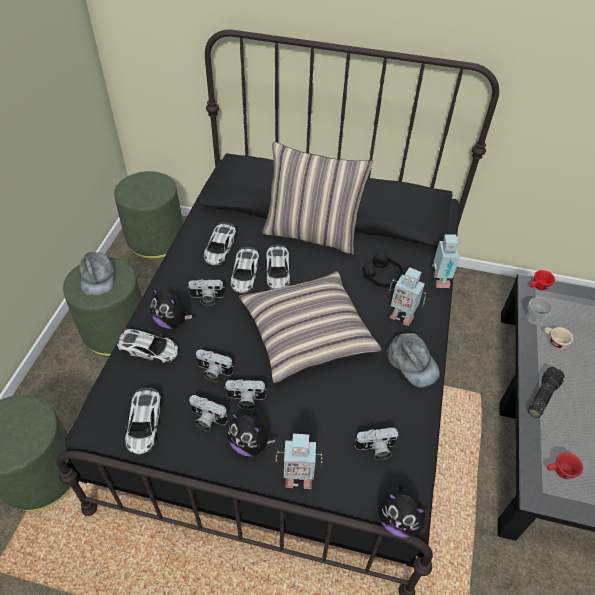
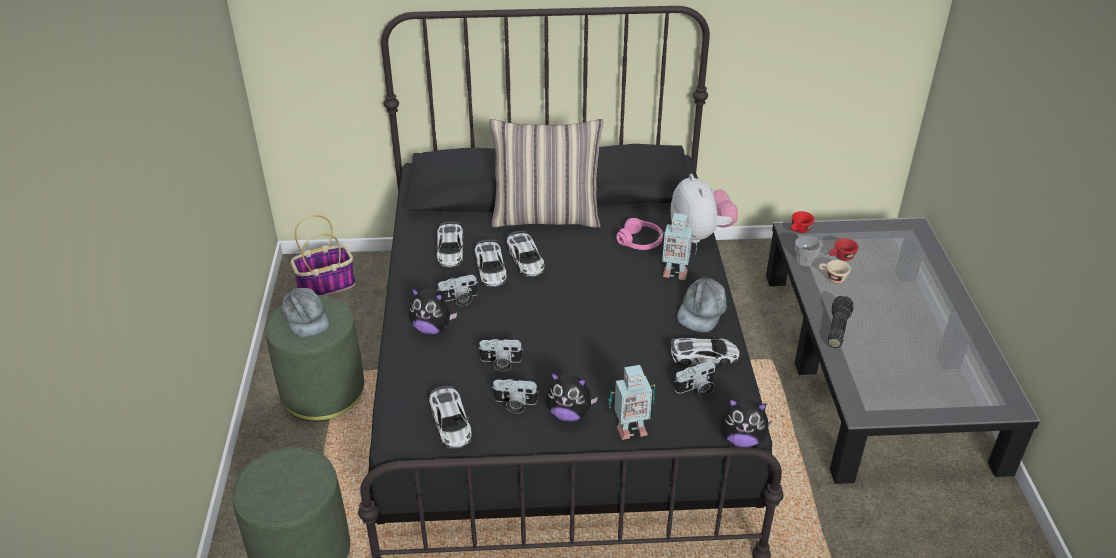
camera: 15 degrees left, 10 degrees down
green ottoman [114,171,183,259] -> basket [291,215,356,295]
toy car [116,328,178,364] -> toy car moved to [671,336,740,366]
camera [225,380,267,410] -> none
pillow [239,271,381,383] -> none
black headphones [362,253,404,287] -> pink headphones [616,218,663,250]
grey cap [386,333,440,387] -> grey cap turned 75 degrees clockwise [677,277,727,332]
toy robot [432,235,459,288] -> plush toy [671,174,738,243]
red cup [547,452,583,479] -> red cup moved to [829,238,859,261]

